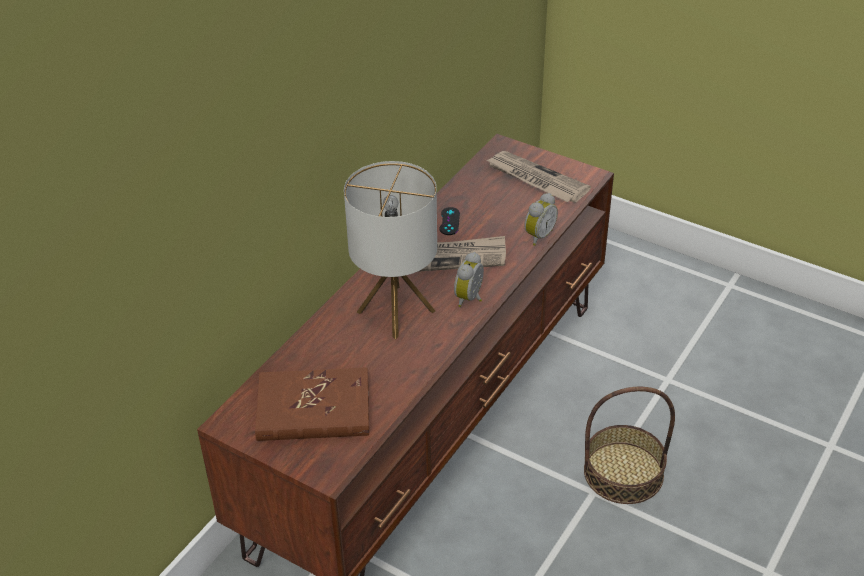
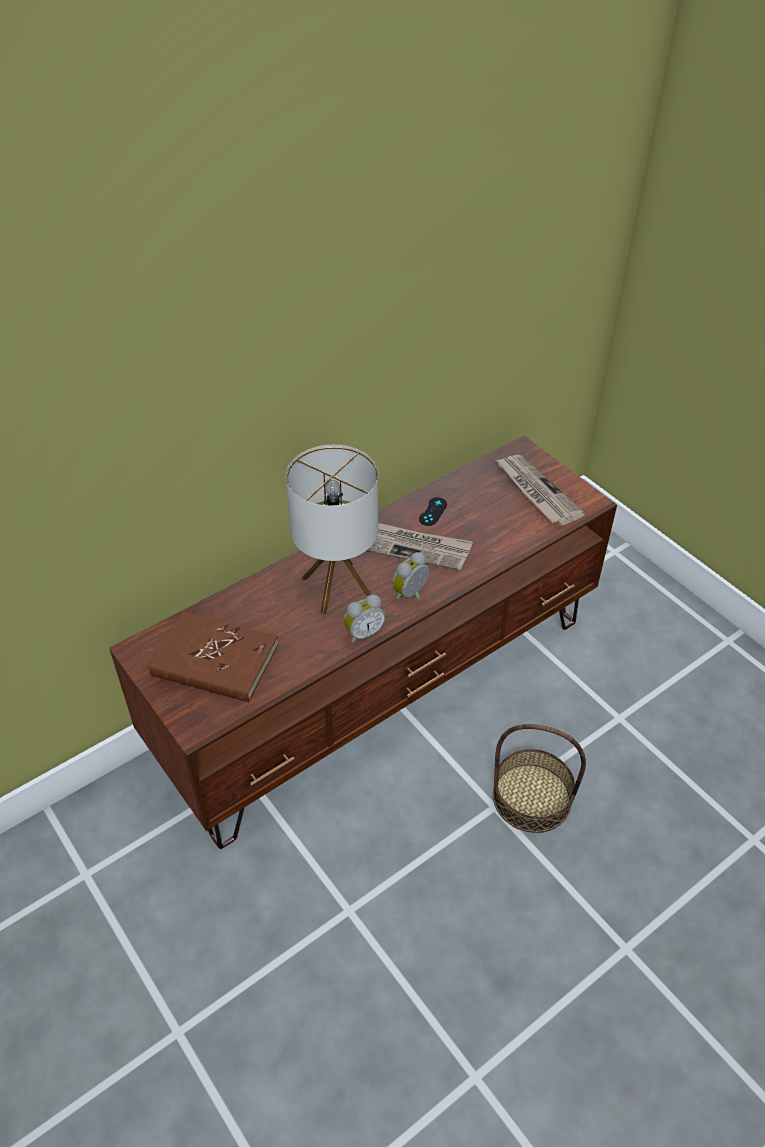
camera: 20 degrees right, 5 degrees up
alarm clock [524,193,558,246] -> alarm clock moved to [343,594,386,644]

